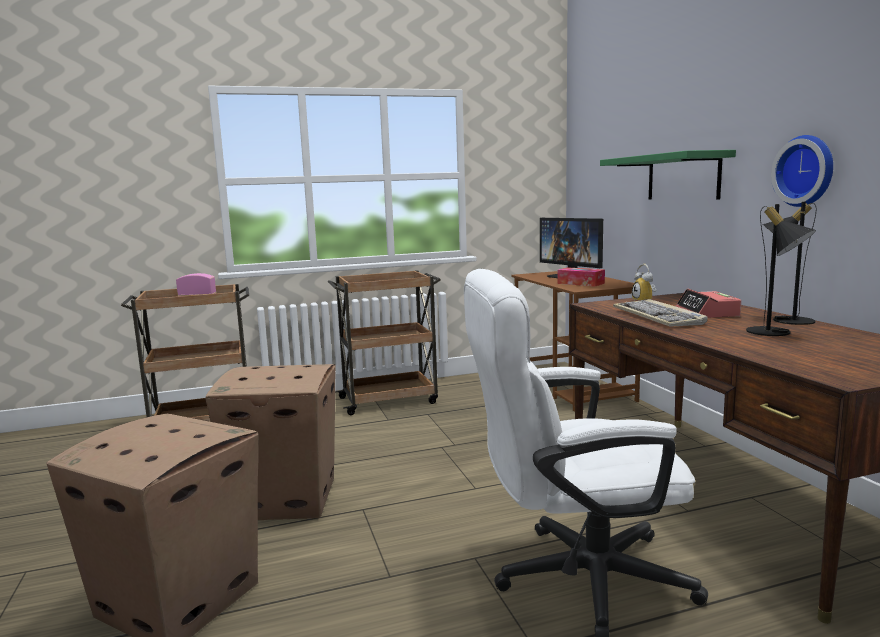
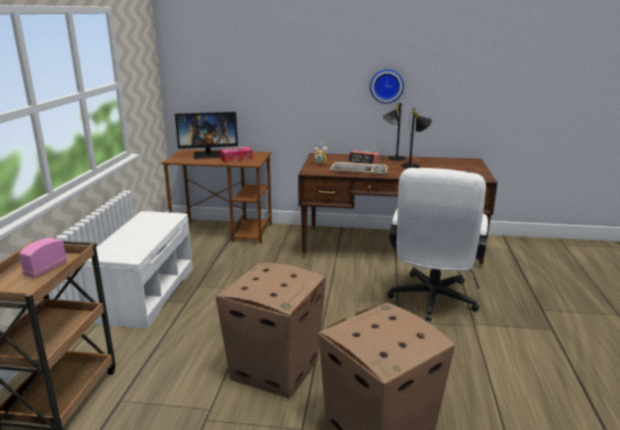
camera: 65 degrees left, 10 degrees up
brown cart [328,270,441,415] -> white bench [82,211,193,329]
green shelf [600,150,736,200] -> none

